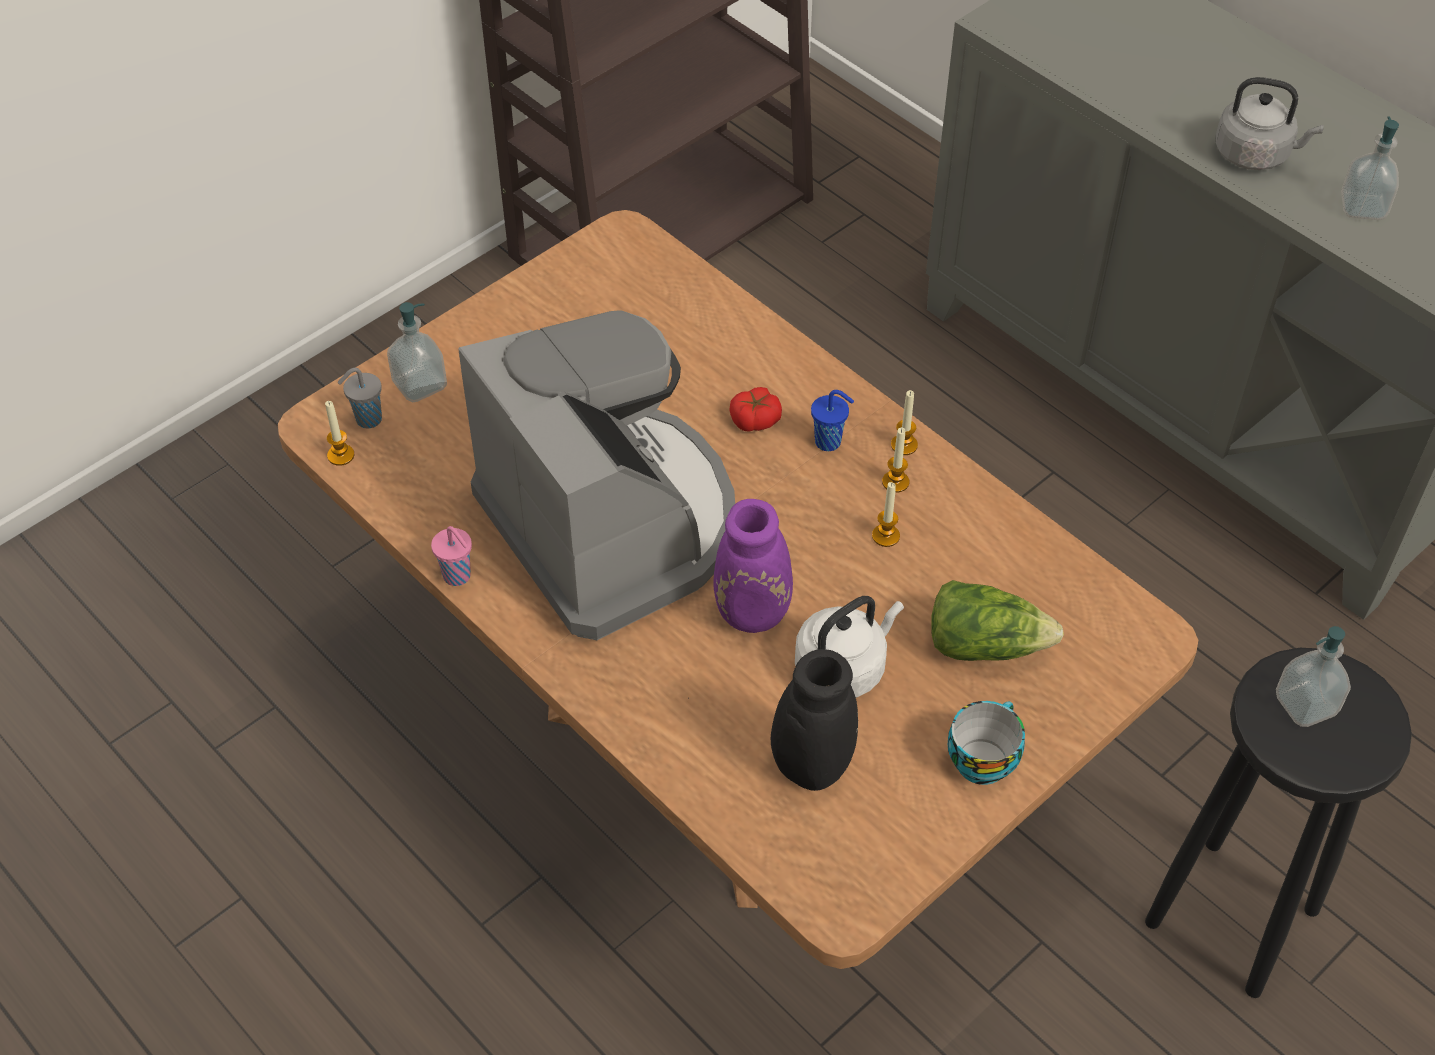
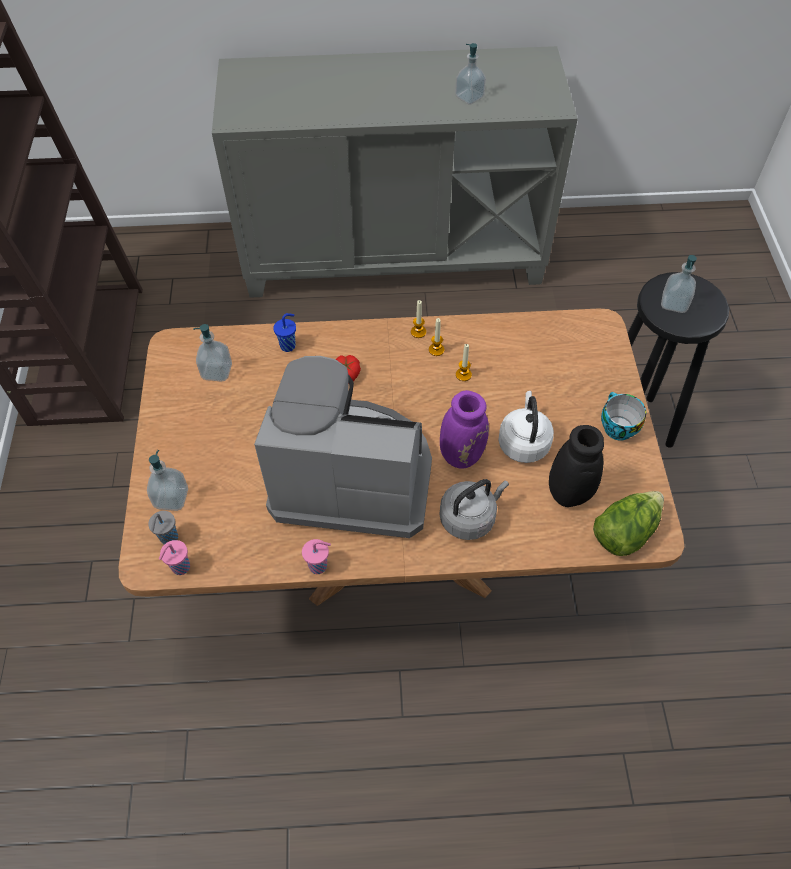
camera: 50 degrees left, 5 degrees up
candle [325,401,354,466] -> pink cup [159,540,190,575]
blue cup [811,390,854,451] -> blue cup moved to [273,313,296,352]
lettuce [931,580,1064,661] -> lettuce moved to [593,491,664,556]
grey kettle [1215,77,1324,170] -> grey kettle moved to [439,479,509,540]
none -> soap dispenser [193,324,232,382]

